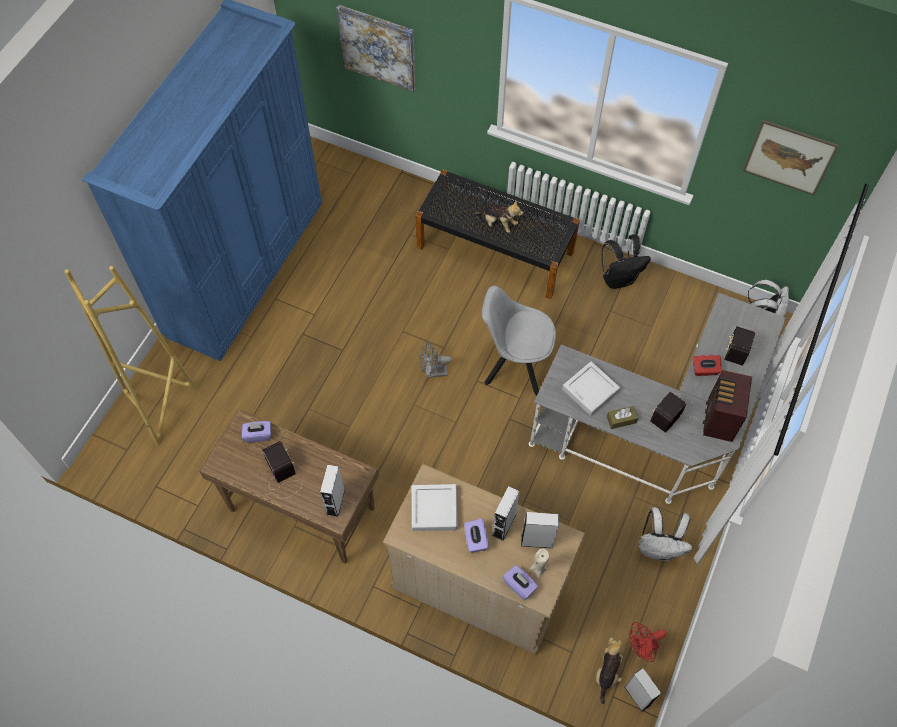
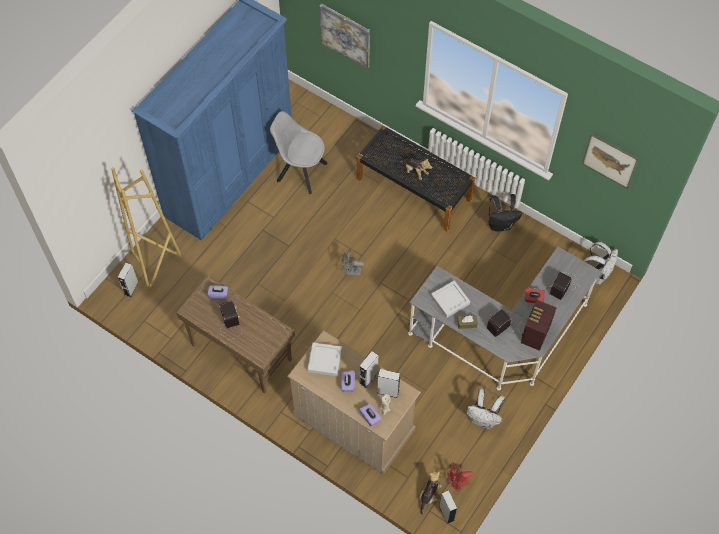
camera: 10 degrees right, 0 degrees up
grey speaker [320,464,345,517] -> grey speaker moved to [118,262,139,297]
grey chair [482,286,556,396] -> grey chair moved to [270,111,327,194]

